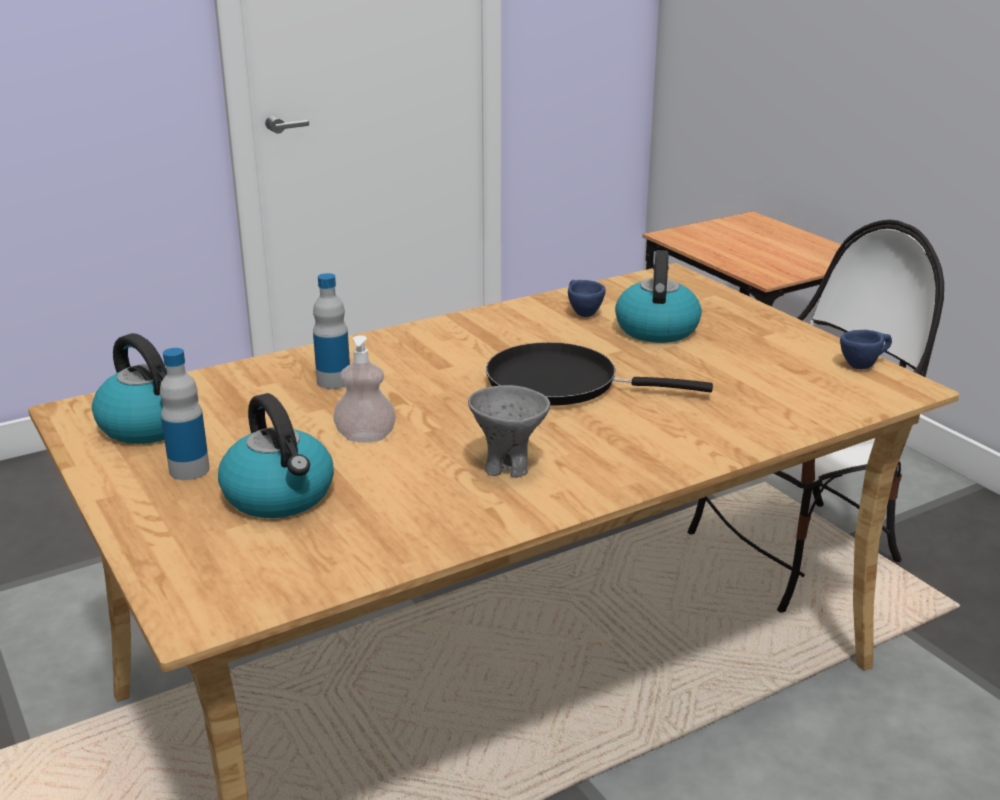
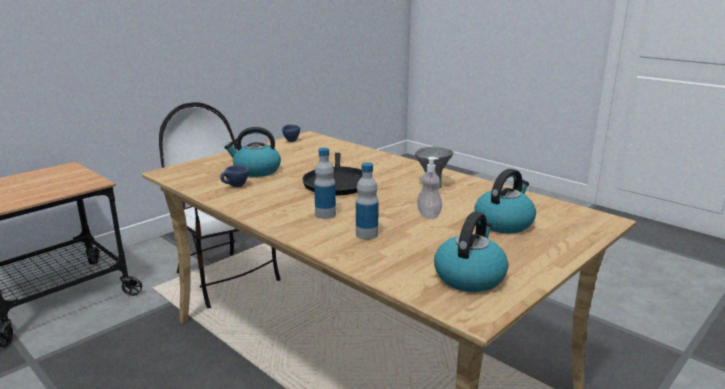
camera: 105 degrees left, 5 degrees down
bottle [160,348,210,480] -> bottle moved to [314,148,336,219]

